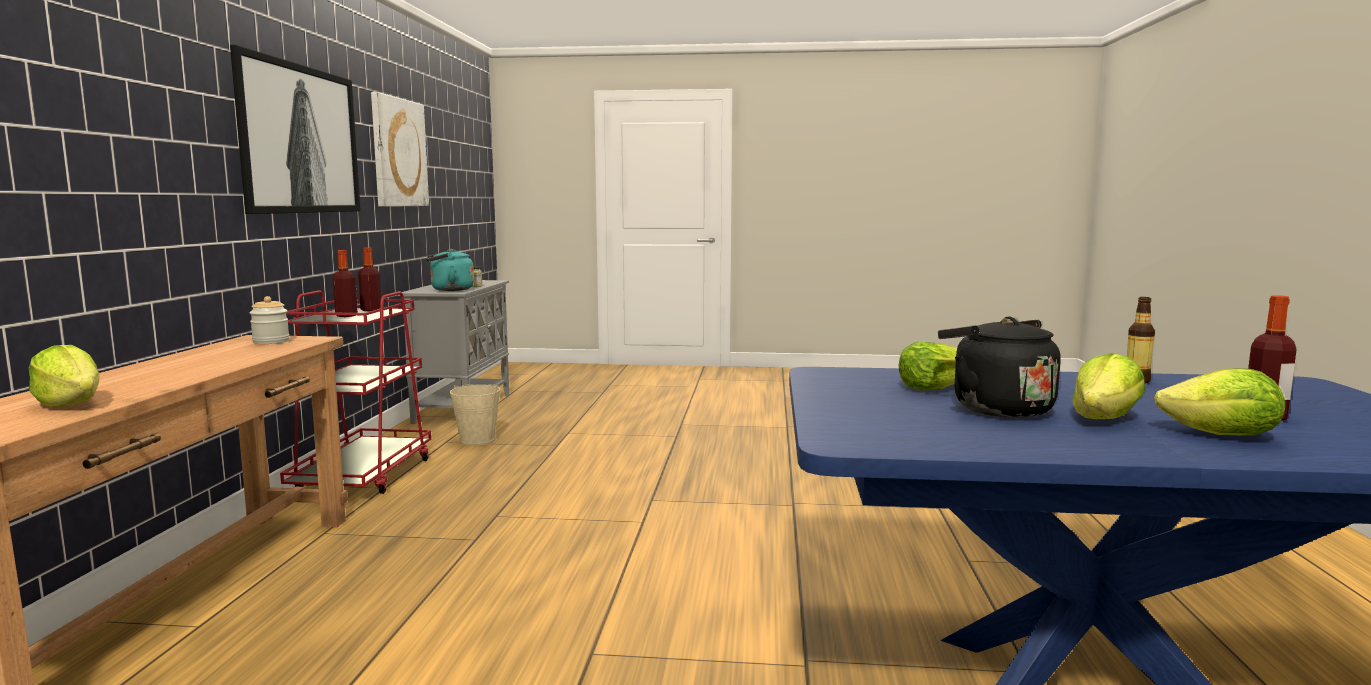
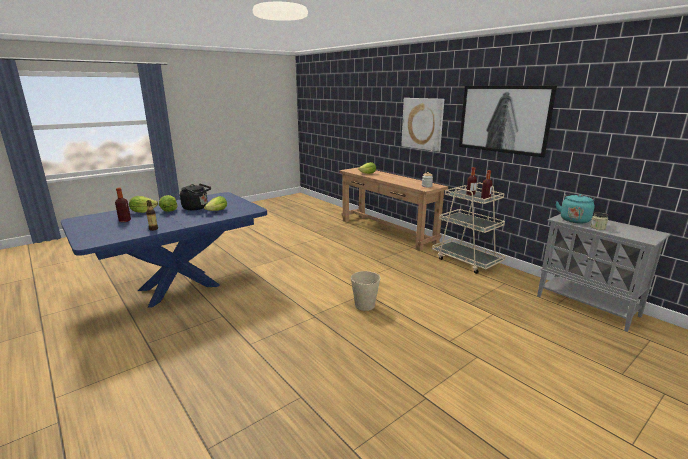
camera: 135 degrees right, 10 degrees up
red cart [280,290,431,494] -> beige cart [432,183,505,274]
picture [371,92,429,207] -> picture moved to [401,98,444,152]
beige bucket [450,384,501,446] -> beige bucket moved to [351,271,381,311]

